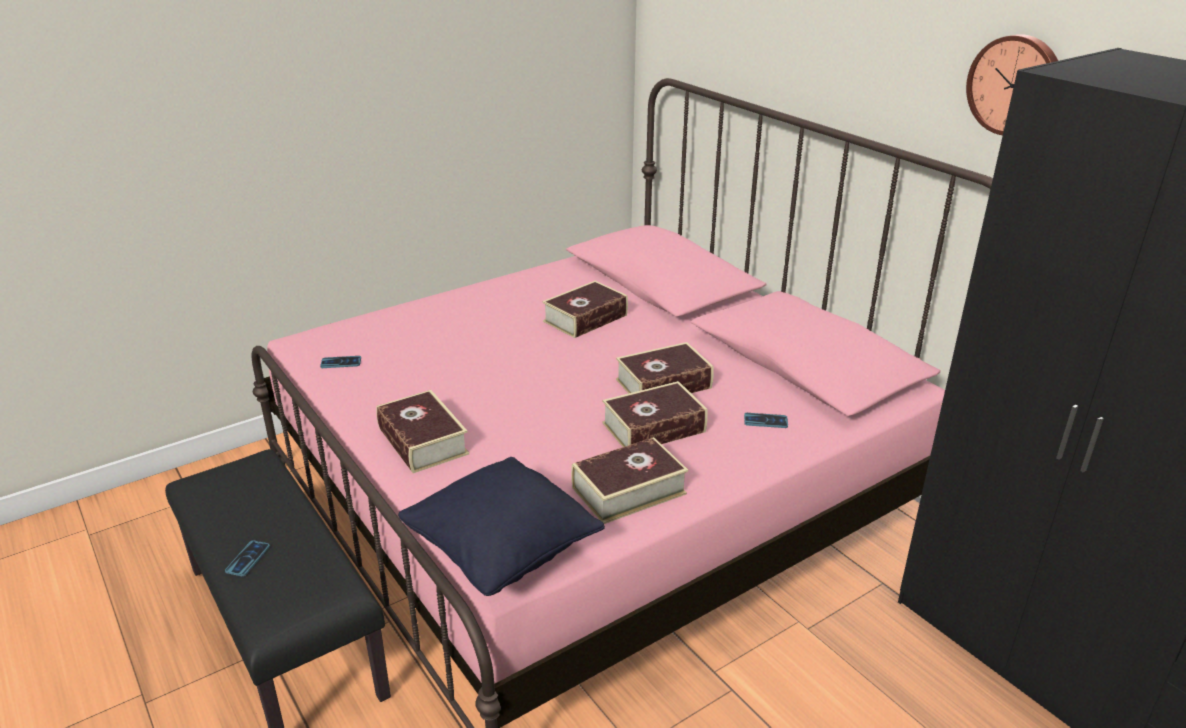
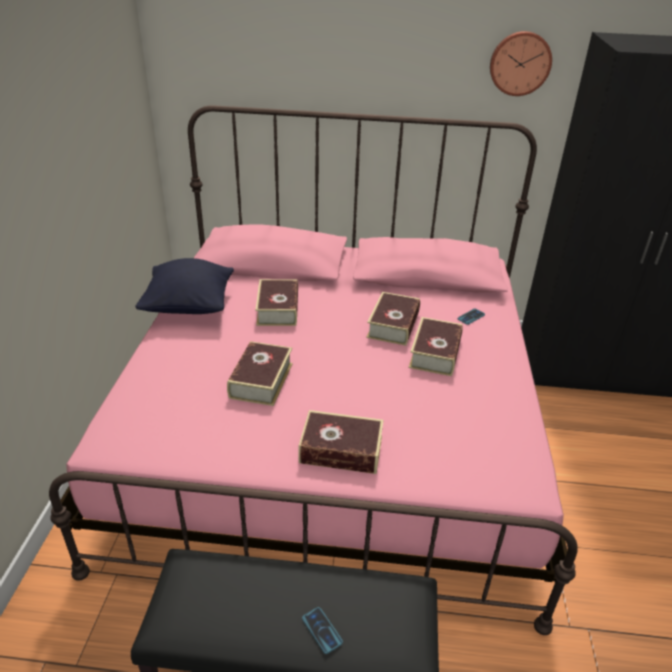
camera: 50 degrees left, 5 degrees up
phone [320,356,361,368] -> none
black pillow [398,457,605,596] -> black pillow moved to [135,258,234,314]
book [571,437,688,524] -> book moved to [227,341,293,406]

